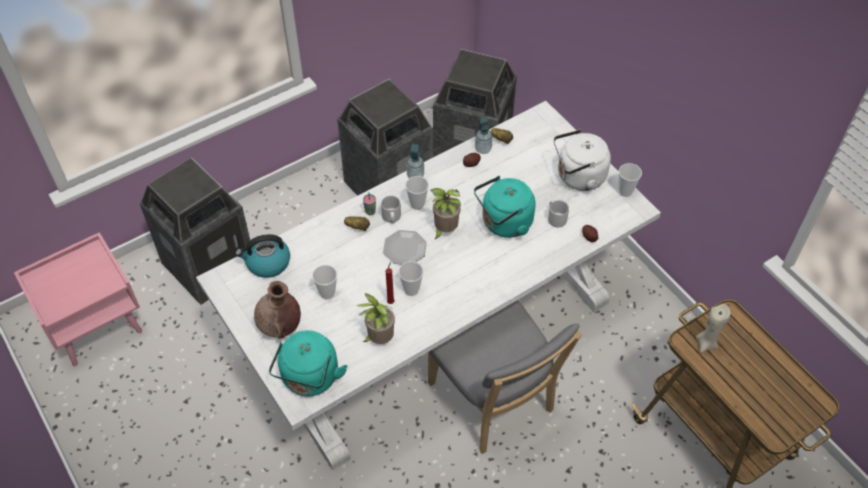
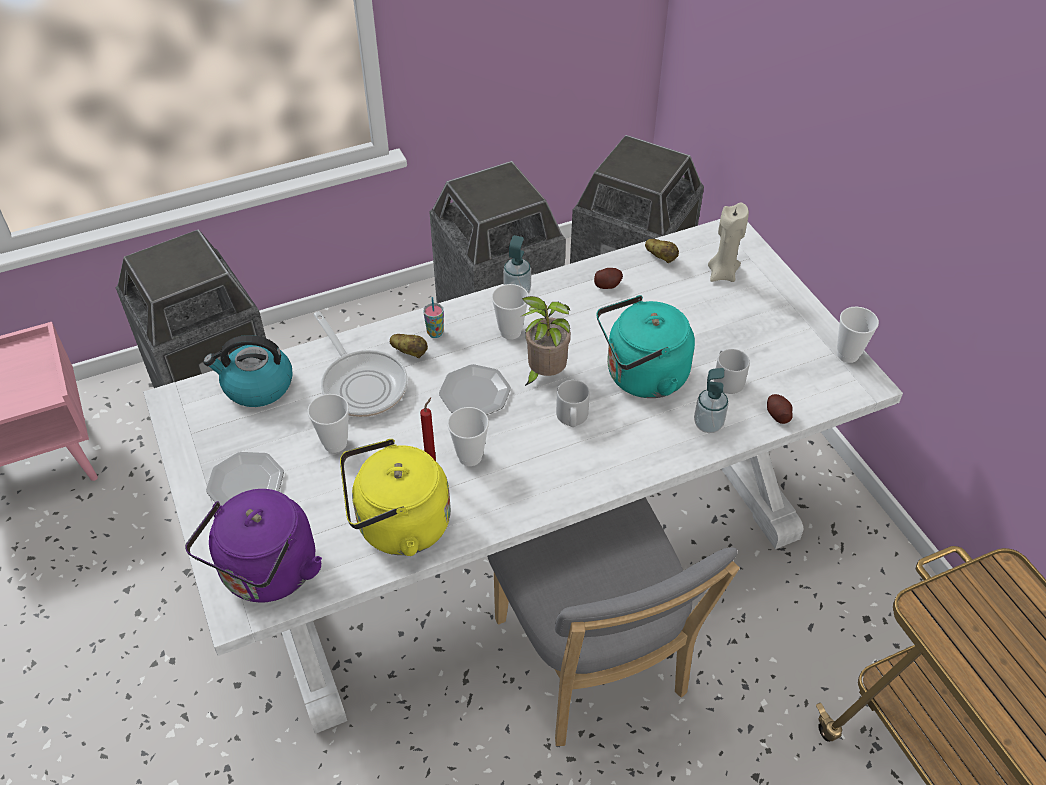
camera: 10 degrees right, 5 degrees down
brown vase [254,281,301,339] -> plate [206,452,284,506]
turquoise kettle [269,330,348,396] -> purple kettle [185,489,322,603]
potted plant [356,294,395,344] -> yellow kettle [340,439,451,556]
grey mug [381,196,401,224] -> grey mug moved to [556,380,590,427]
soap dispenser [475,117,493,154] -> soap dispenser moved to [694,368,729,433]
white kettle [554,129,611,191] -> none
beige candle [695,304,731,353] -> beige candle moved to [708,203,749,282]
none -> frying pan [313,311,408,417]

